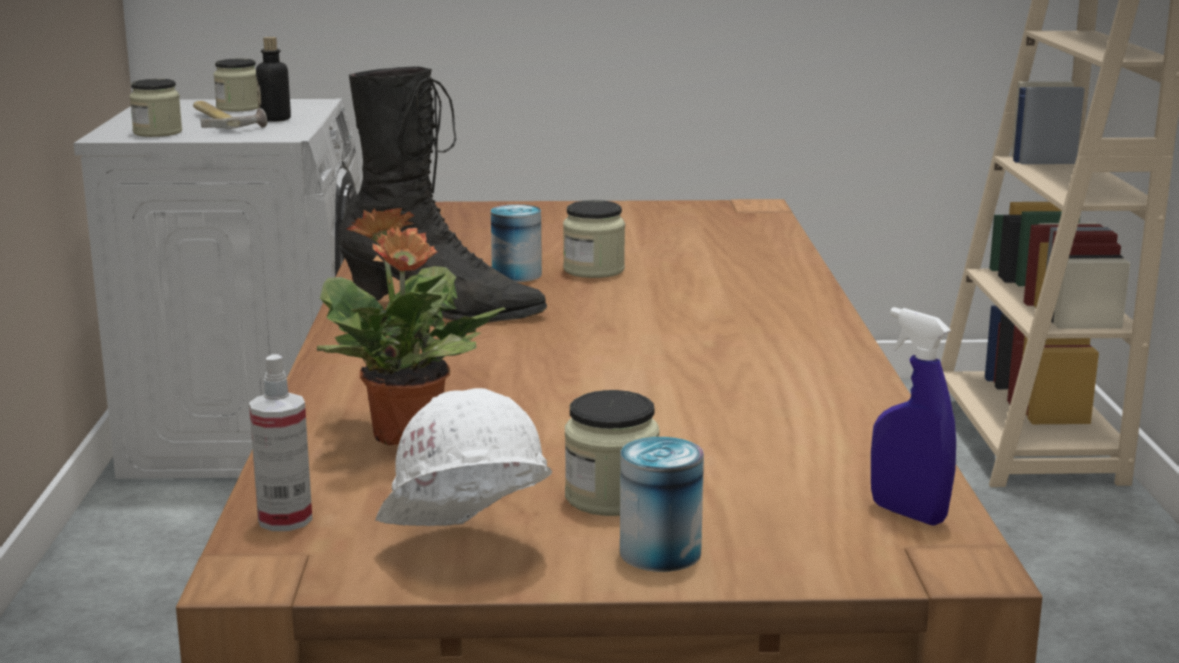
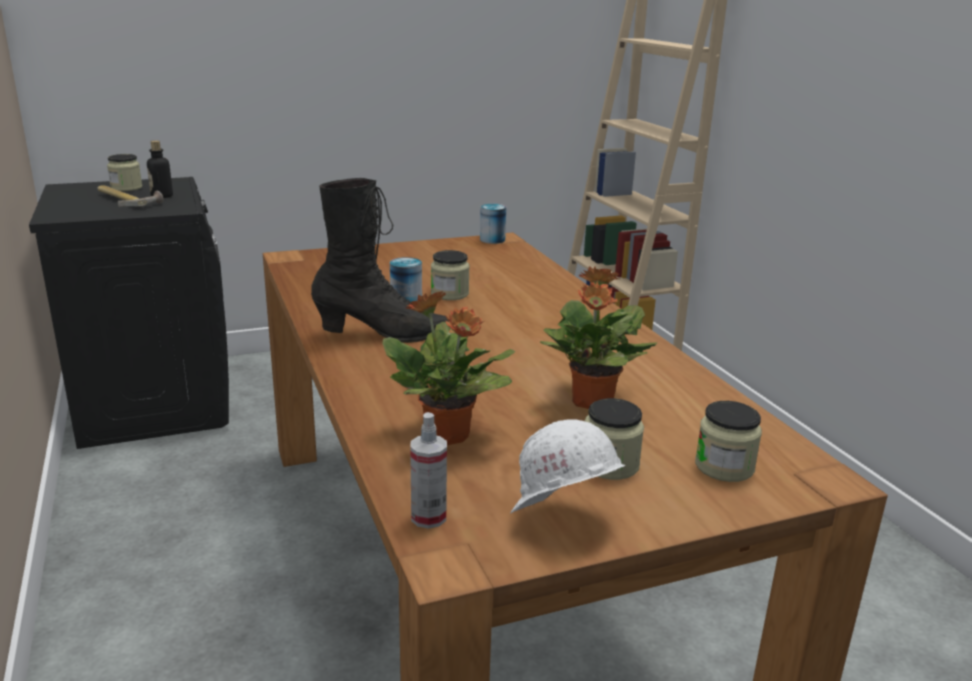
camera: 20 degrees left, 5 degrees up
white washing machine [73,98,361,479] -> black washing machine [29,177,229,449]
jar [130,79,182,137] -> jar moved to [695,401,762,482]
can [620,437,704,572] -> can moved to [480,204,506,244]
blue spray bottle [871,307,956,526] -> none
none -> potted plant [540,266,657,409]

